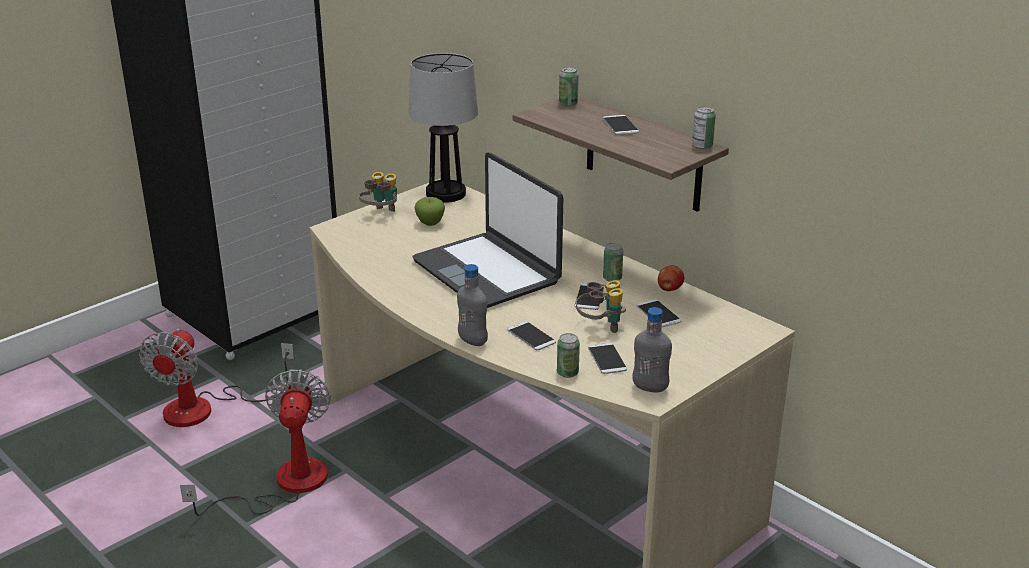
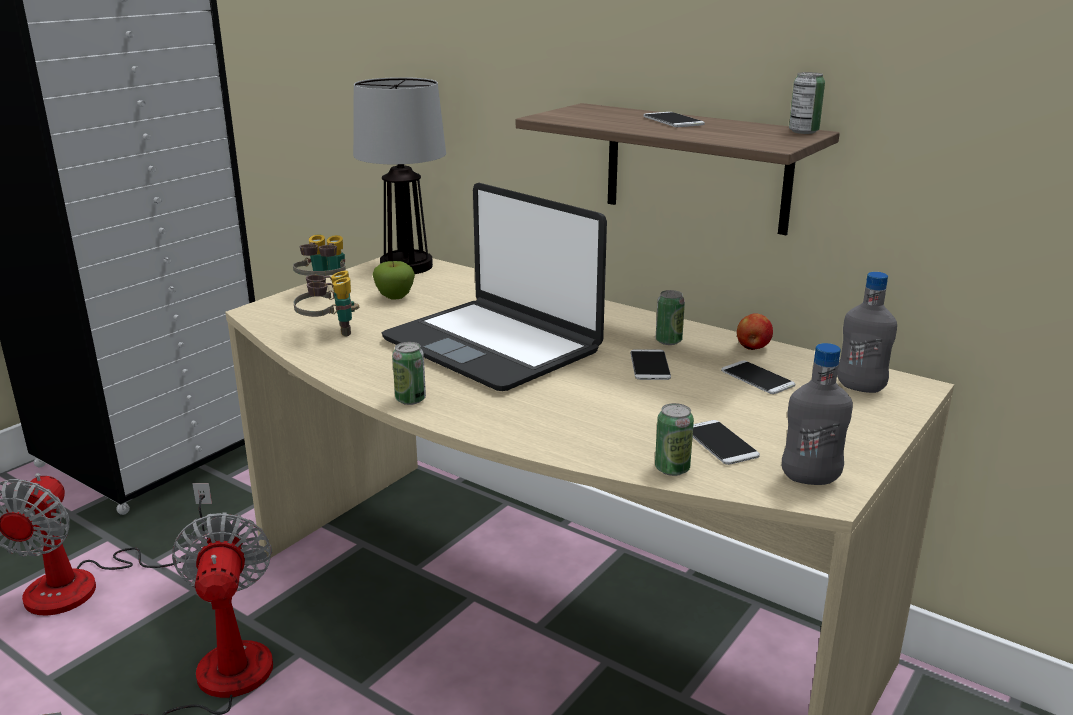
camera: 10 degrees left, 5 degrees down
grey bottle [457,264,488,346] -> grey bottle moved to [837,272,897,393]
phone [508,321,556,350] -> none
can [559,67,579,107] -> can moved to [392,342,426,405]
binoculars [576,280,626,333] -> binoculars moved to [294,271,359,336]

